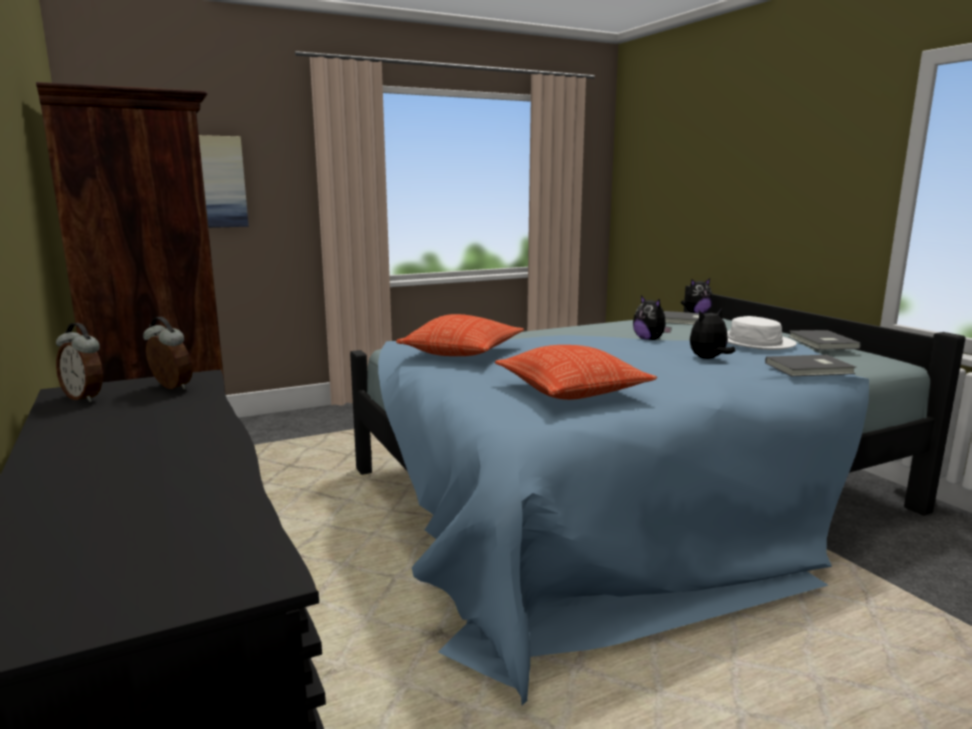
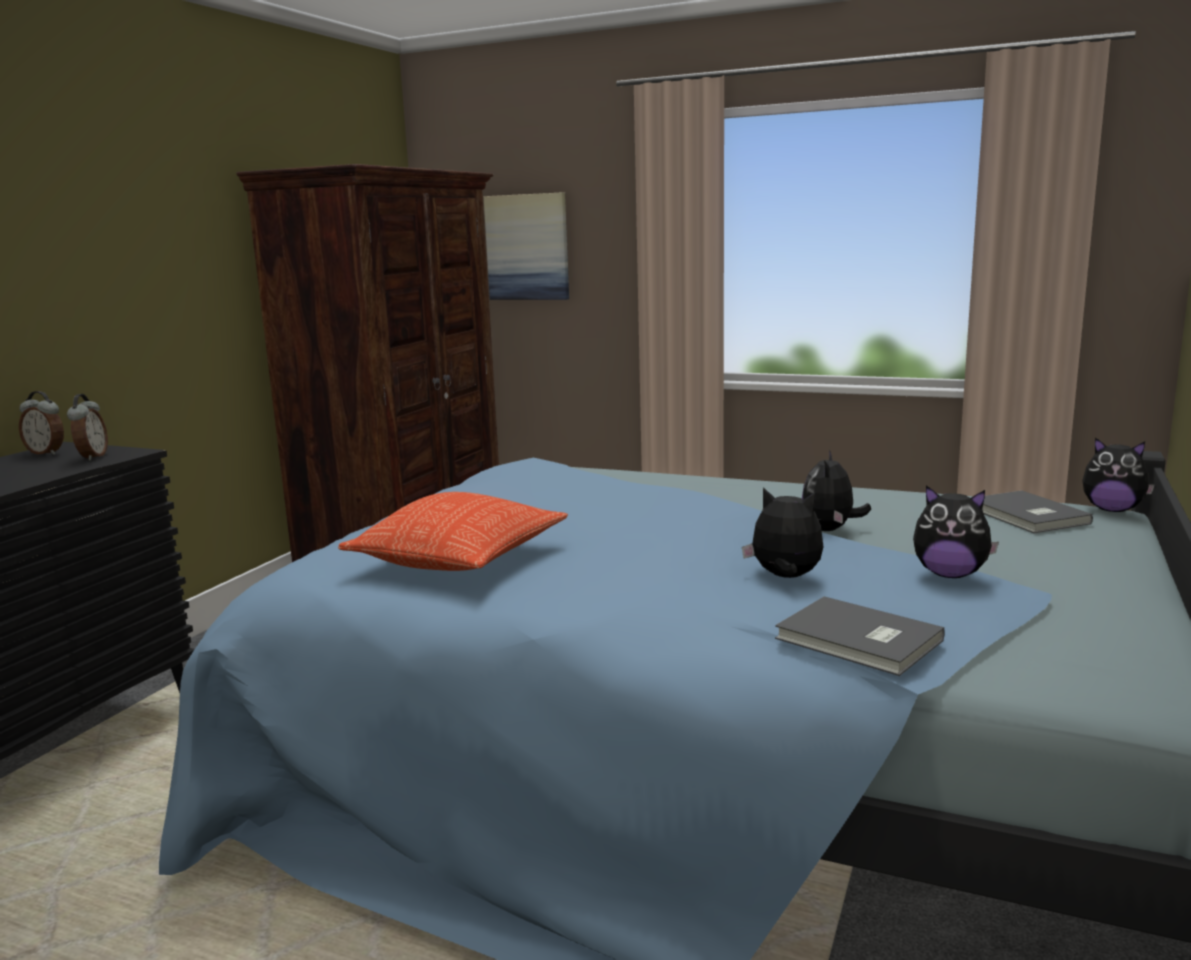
camera: 50 degrees right, 0 degrees up
alarm clock [56,323,103,402] -> alarm clock turned 60 degrees counterclockwise [19,391,64,455]
orange pillow [396,314,524,356] -> none
white hat [727,316,797,350] -> plush toy [913,485,999,578]
grey book [788,330,861,350] -> none

